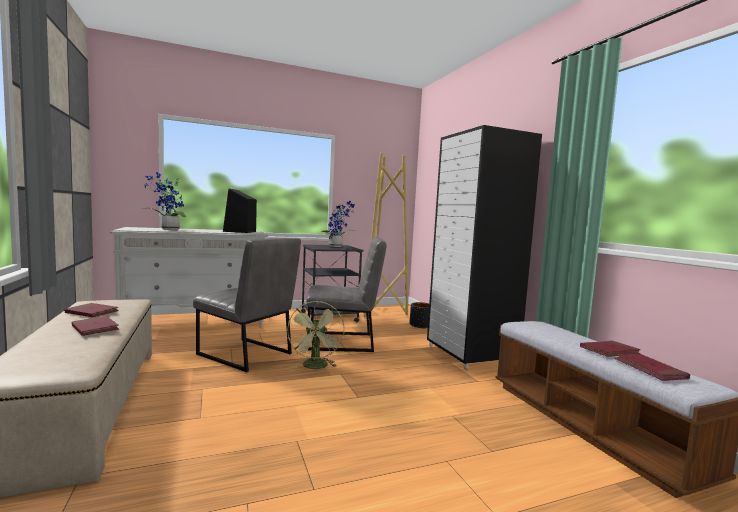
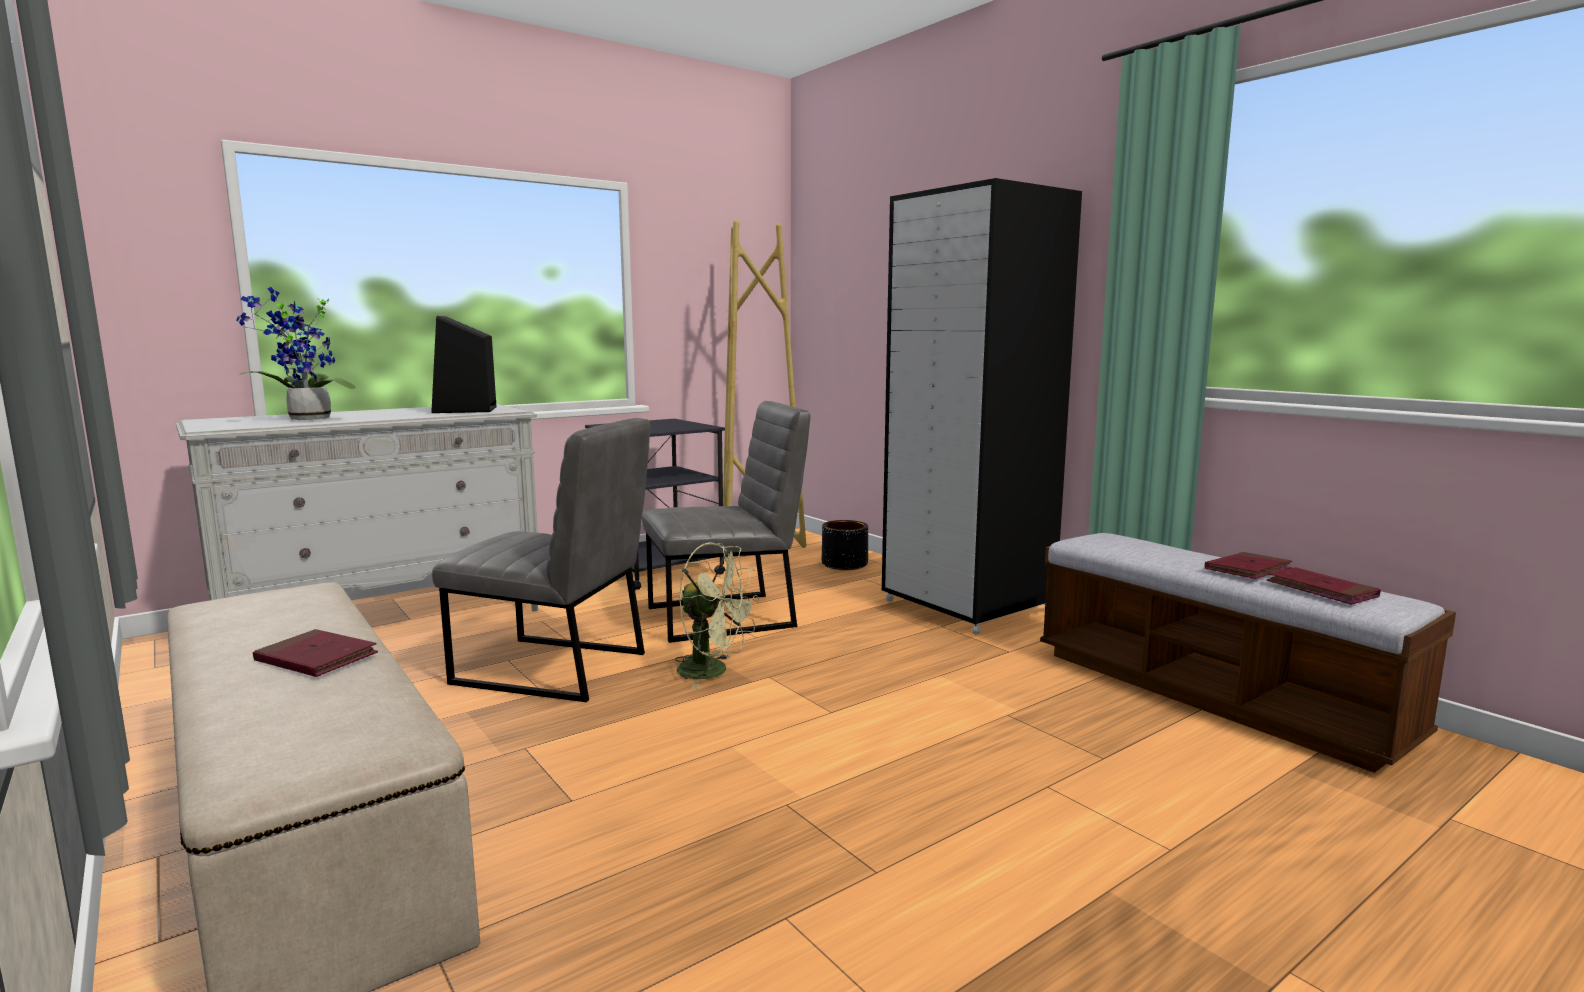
camera: 15 degrees left, 5 degrees up
red book [65,303,119,318] -> none
green fan [287,301,345,369] -> green fan turned 45 degrees counterclockwise [675,543,759,689]
potted plant [321,201,356,247] -> none

